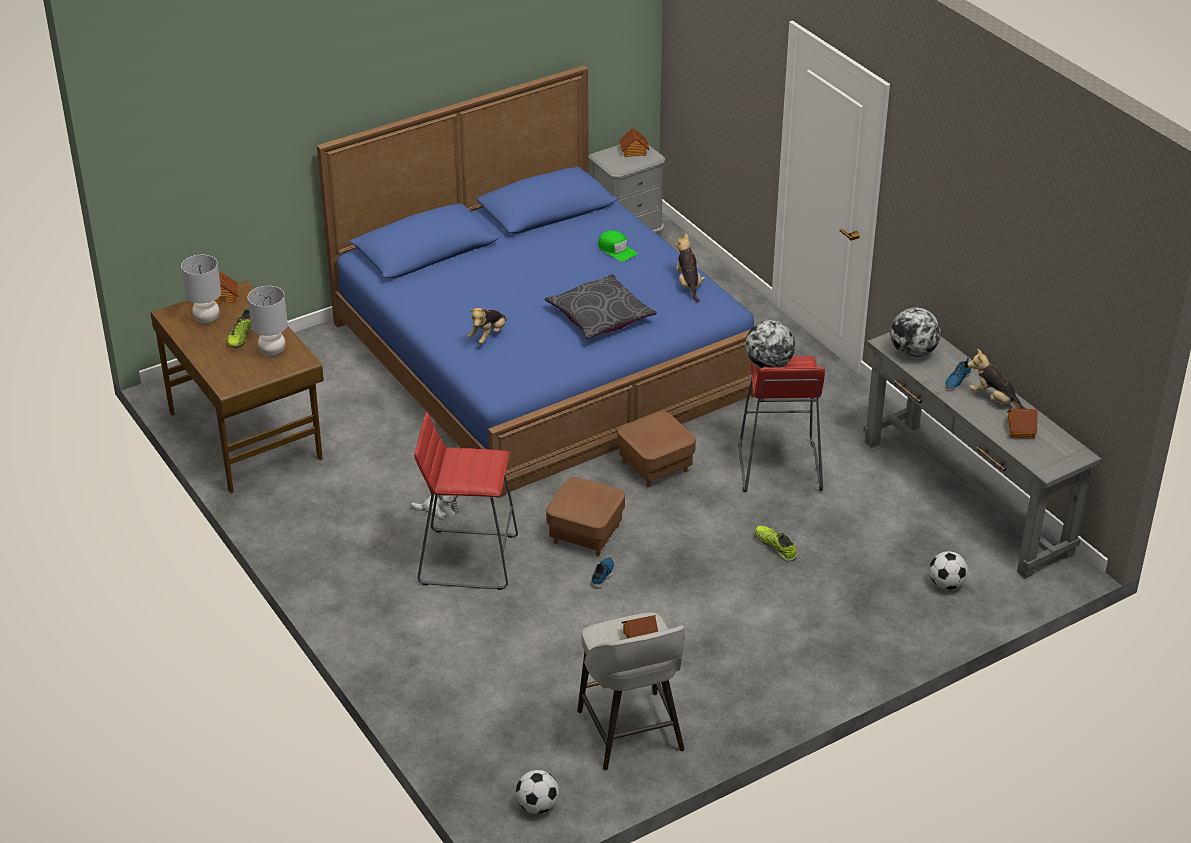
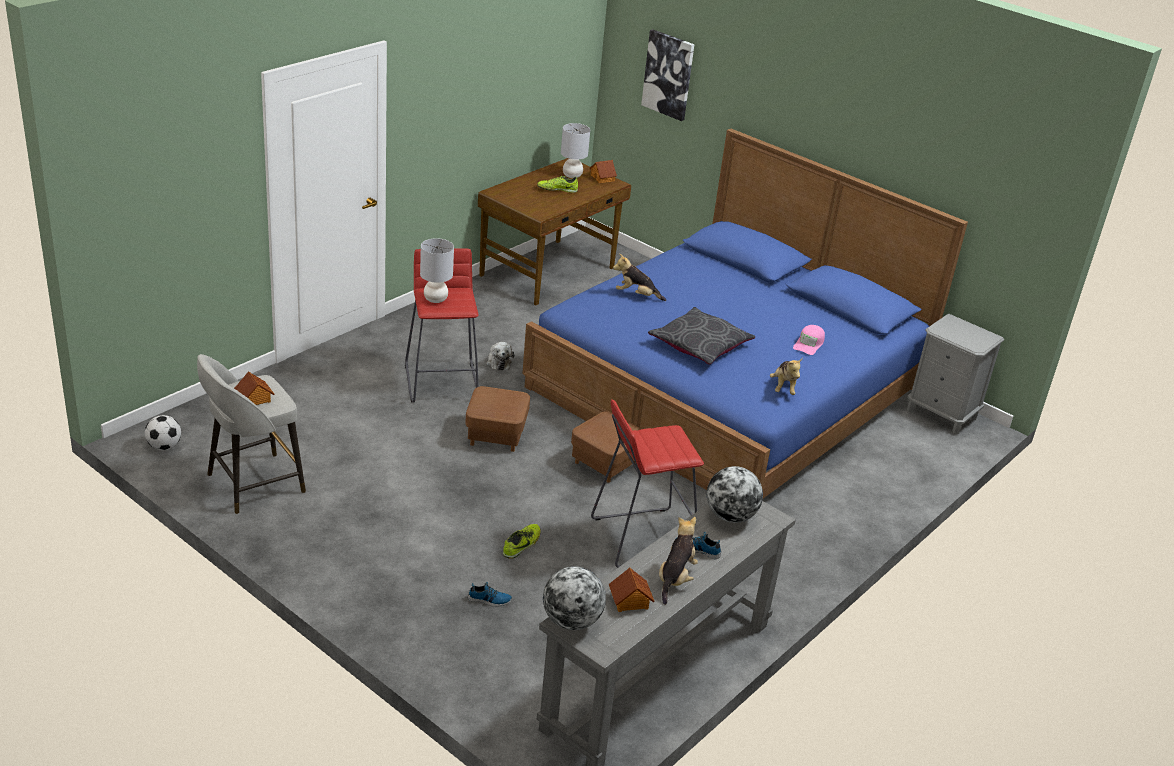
camera: 70 degrees right, 5 degrees down
grey table lamp [247,286,288,356] -> grey table lamp moved to [420,238,454,303]
shoe [591,557,614,589] -> shoe moved to [468,582,512,607]
green cap [598,230,637,262] -> pink cap [793,325,825,355]
toy house [619,128,650,157] -> none
plush toy [676,233,705,303] -> plush toy turned 120 degrees clockwise [770,358,803,395]
globe [745,320,795,368] -> globe moved to [543,566,606,630]
football [929,551,968,590] -> none
none -> picture [641,29,695,121]

